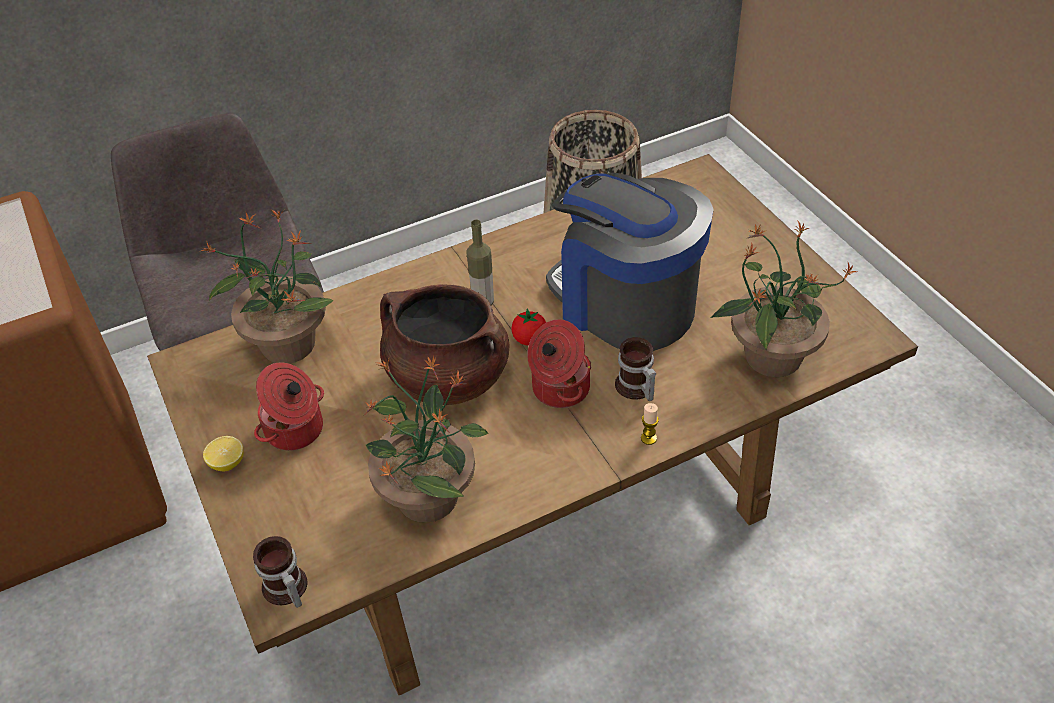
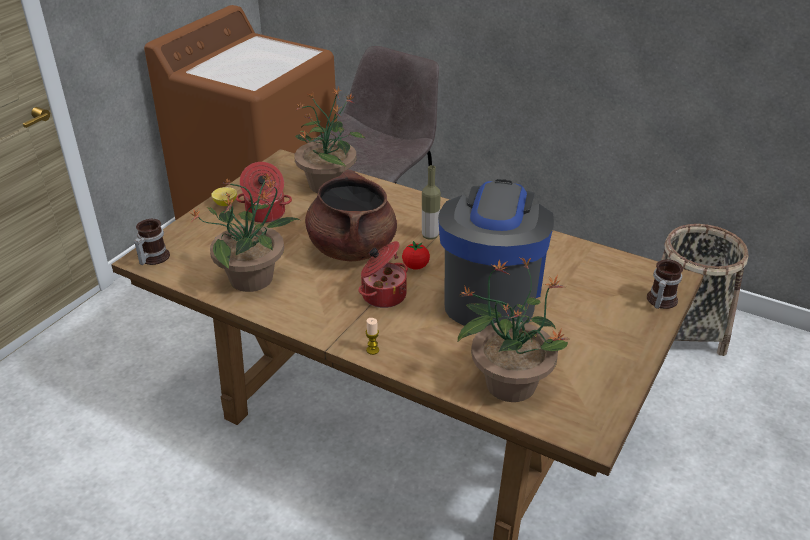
camera: 55 degrees right, 10 degrees down
mug [615,337,656,401] -> mug moved to [647,259,683,309]

